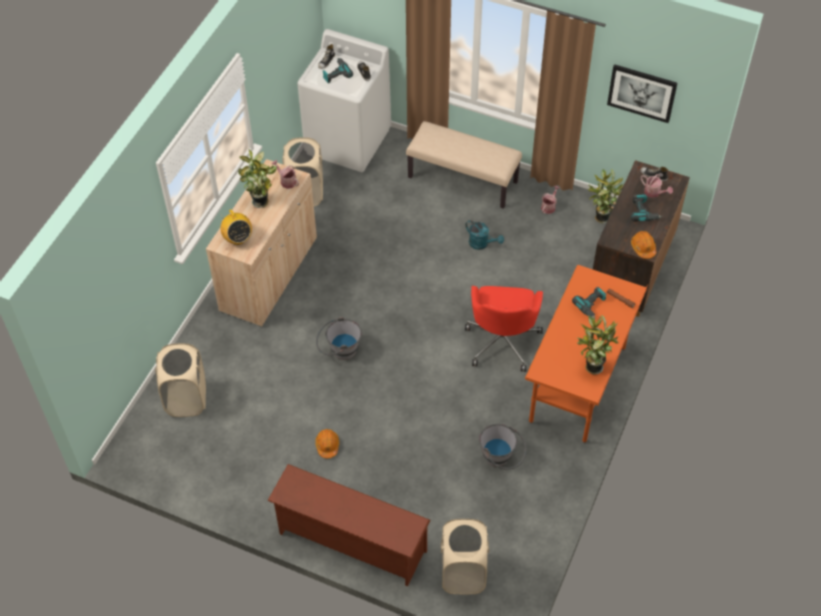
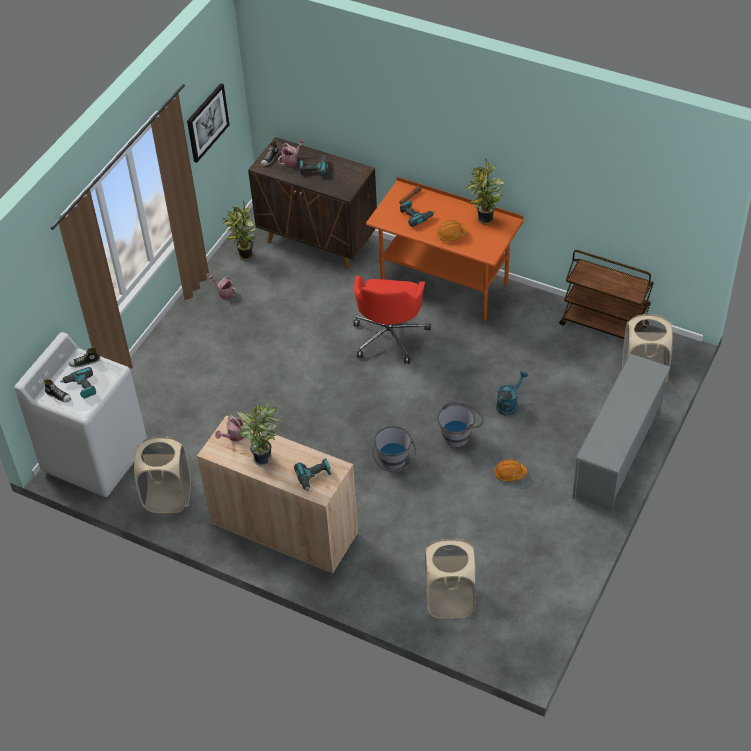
camera: 85 degrees left, 5 degrees down
radio [220,210,252,245] -> power drill [294,458,331,491]
brown shoe rack [267,464,430,586] -> grey shoe rack [572,353,671,511]
beige bench [406,121,522,209] -> none
turquoise watering can [465,220,504,250] -> turquoise watering can moved to [496,371,528,415]
red office chair [465,286,543,372] -> red office chair turned 90 degrees clockwise [353,276,431,364]
grey bucket [479,424,526,470] -> grey bucket moved to [437,402,484,447]
orange hard hat [631,231,656,259] -> orange hard hat moved to [437,220,468,241]
none -> brown cart [559,250,654,339]

